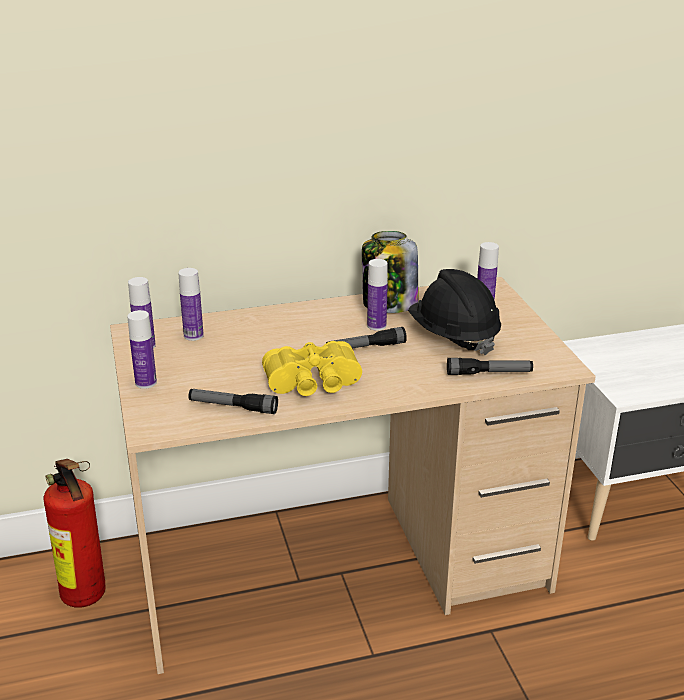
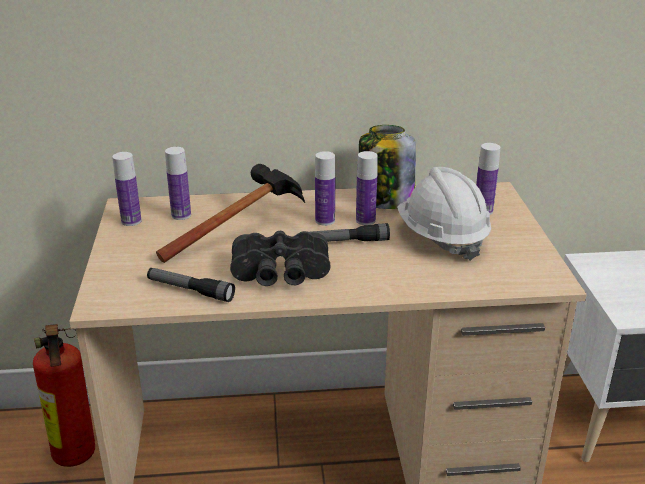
camera: 10 degrees right, 0 degrees up
bottle [127,310,157,389] -> bottle moved to [315,151,335,226]
yellow binoculars [262,341,362,396] -> black binoculars [230,231,330,286]
black hard hat [408,269,501,355] -> white hard hat [397,167,491,261]
flashlight [447,358,533,375] -> none
none -> hammer [156,164,305,263]

